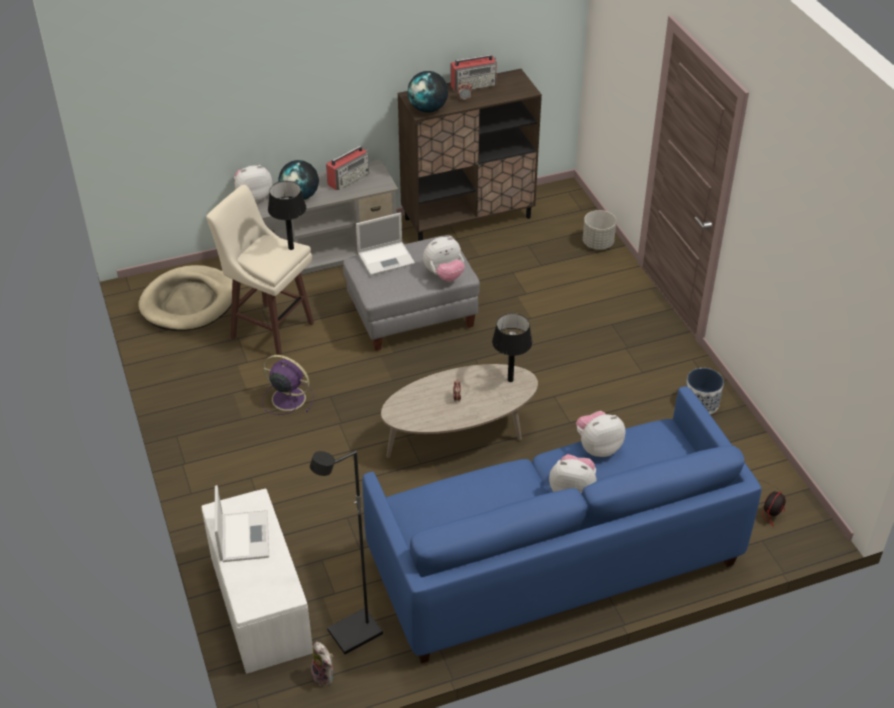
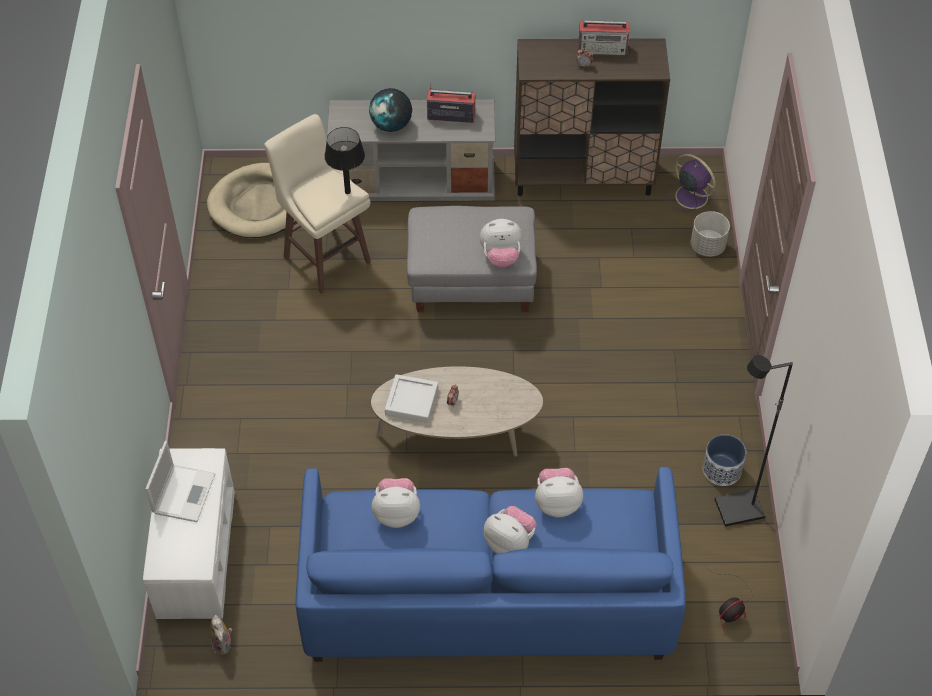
camera: 20 degrees right, 10 degrees up
plush toy [234,165,272,201] -> plush toy moved to [372,478,420,528]
purple fan [262,355,314,415] -> purple fan moved to [666,154,716,211]
black floor lamp [310,450,383,655] -> black floor lamp moved to [715,355,793,527]
radio [326,145,369,190] -> radio turned 150 degrees counterclockwise [427,83,475,123]
laptop [356,213,415,276] -> none
globe [408,71,448,112] -> none
black table lamp [492,313,533,382] -> none
none -> grey tray [385,374,438,423]

